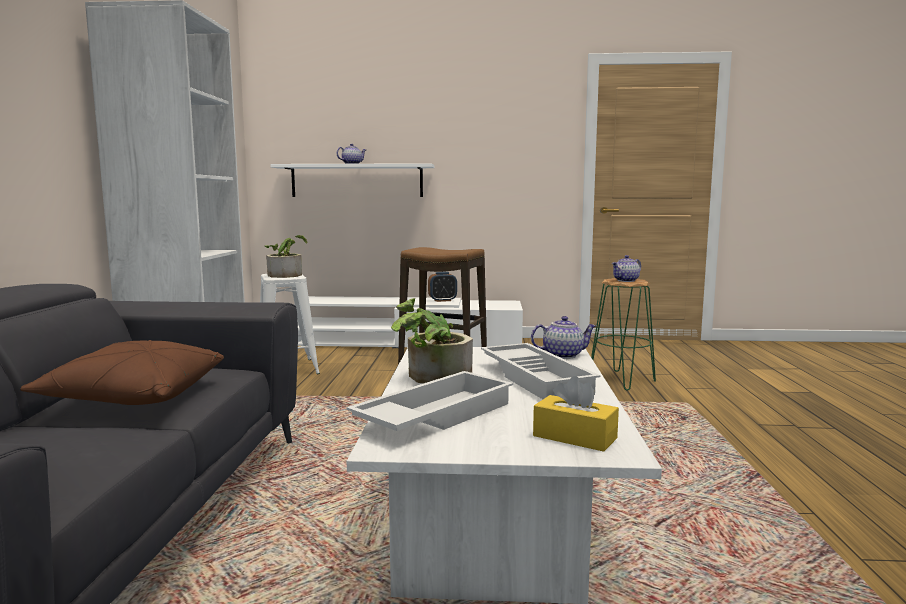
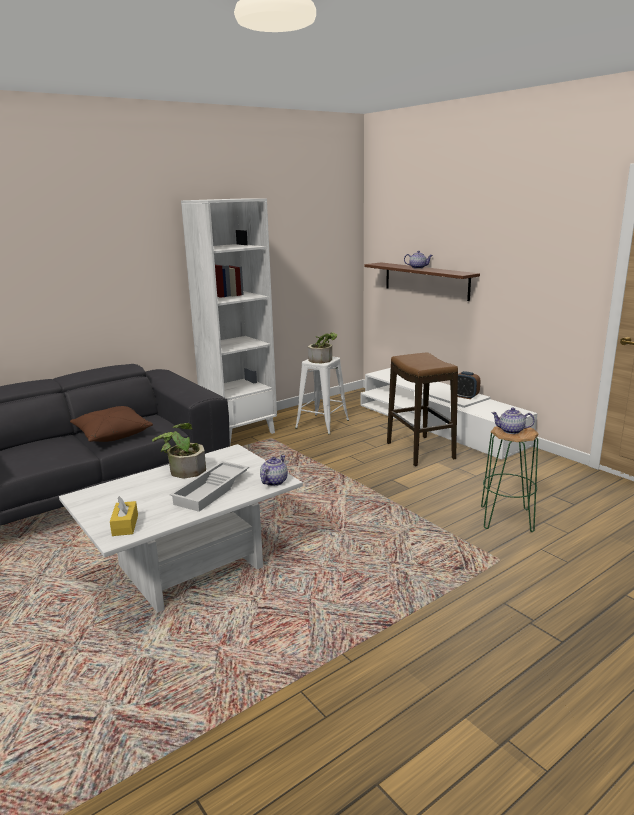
camera: 50 degrees right, 10 degrees up
white shelf [270,163,434,197] -> brown shelf [364,262,480,301]
white tray [346,371,513,431] -> none
teapot [531,316,596,359] -> teapot turned 105 degrees counterclockwise [260,455,288,486]

